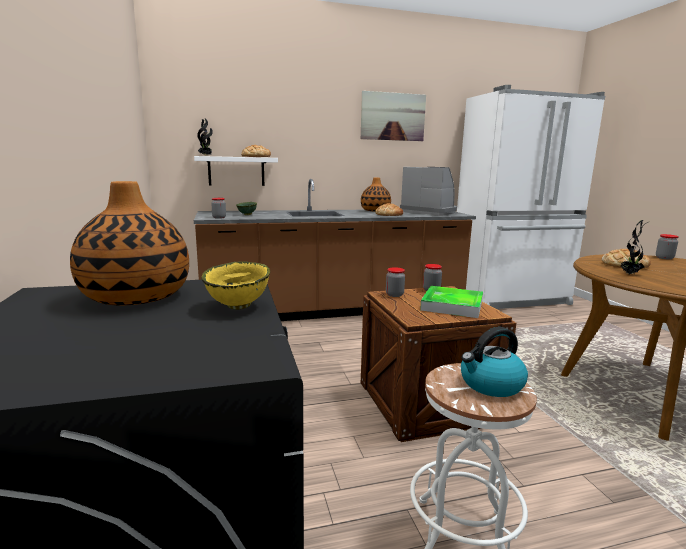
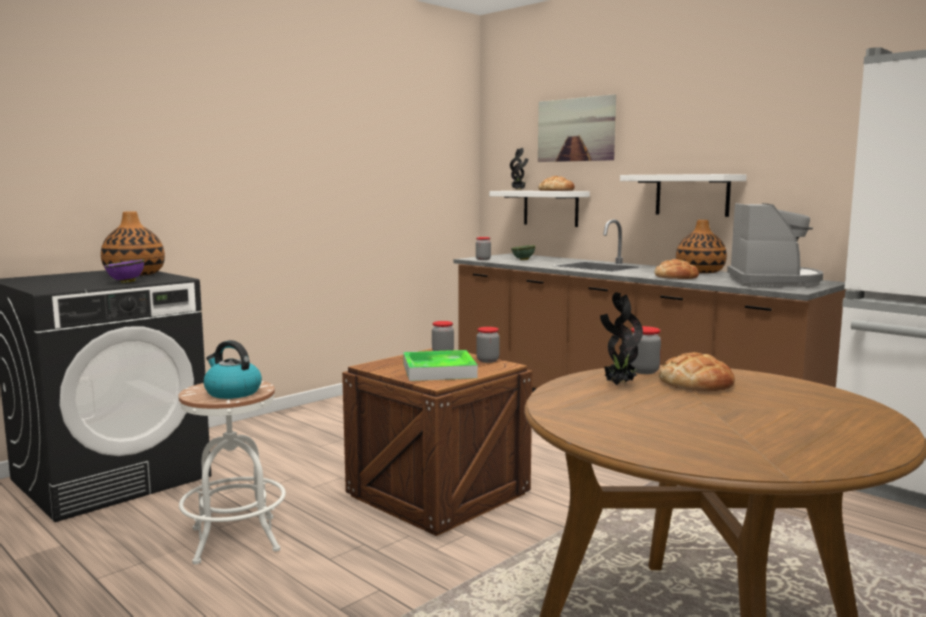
camera: 60 degrees right, 5 degrees down
yellow bowl [201,261,270,309] -> purple bowl [104,259,145,283]
picture [361,91,426,141] -> picture moved to [538,94,616,162]
jar [656,234,679,260] -> jar moved to [630,326,661,374]
none -> white shelf [620,174,746,217]

